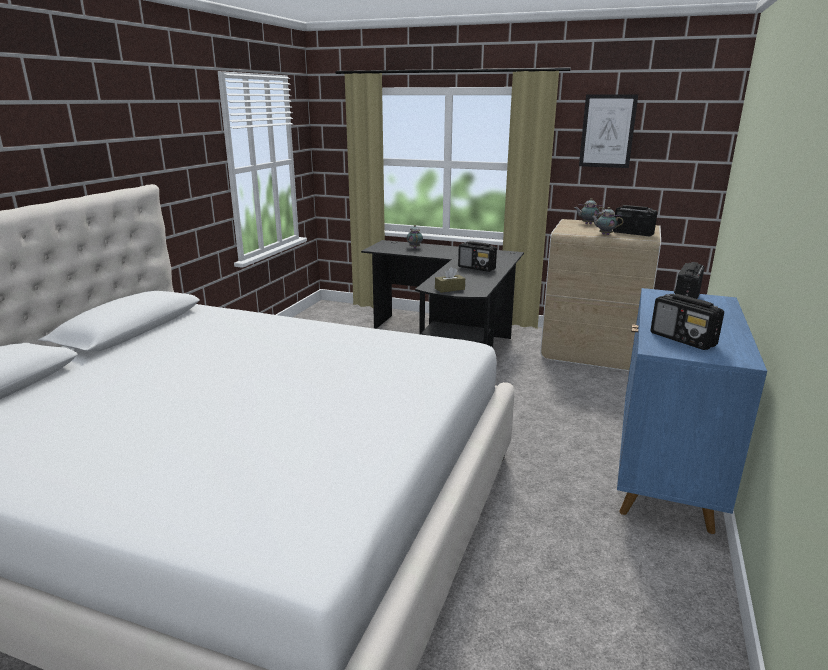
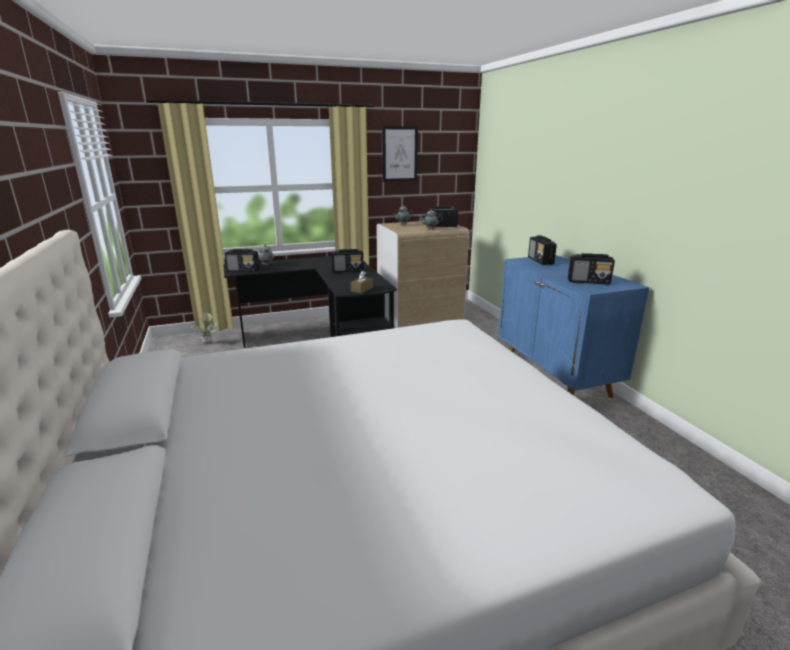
camera: 40 degrees left, 0 degrees up
none -> potted plant [191,313,218,343]
none -> radio [224,249,260,272]

